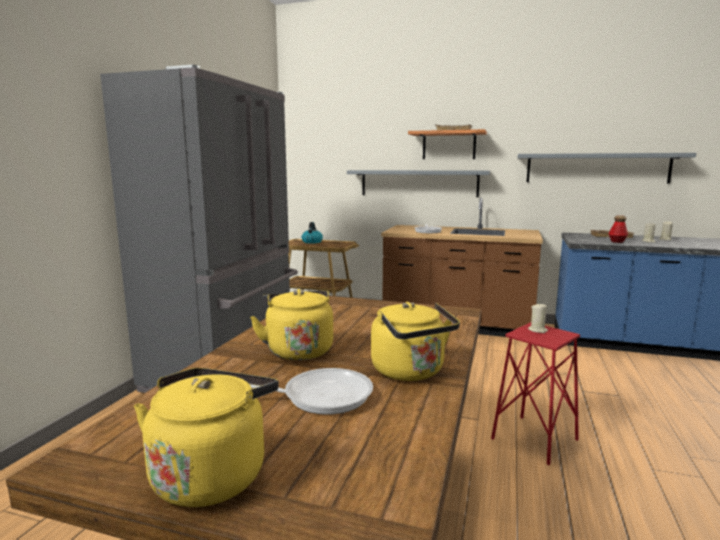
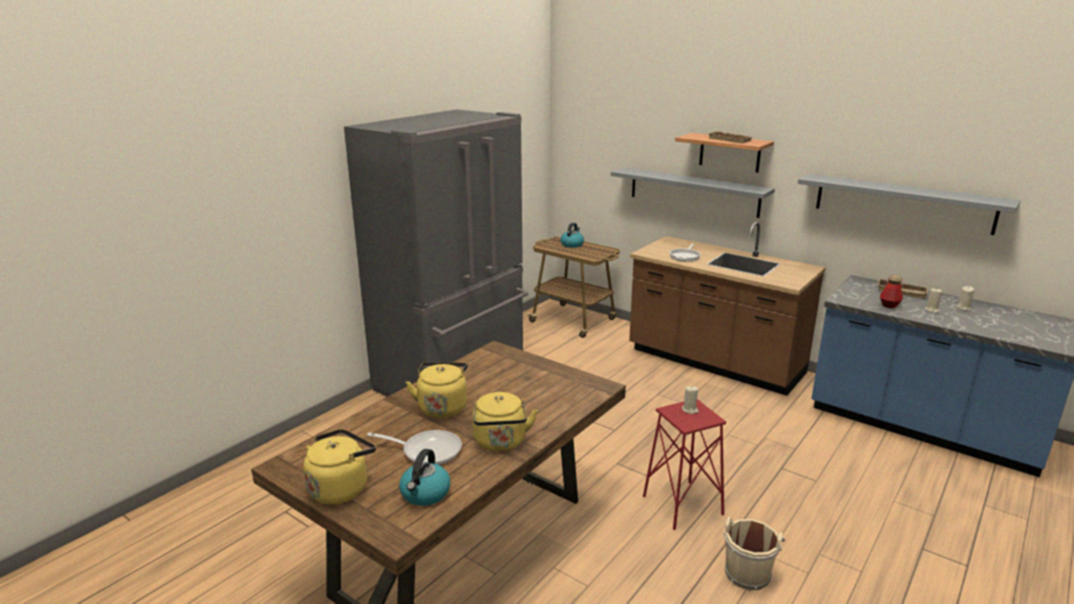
camera: 20 degrees right, 10 degrees up
none -> kettle [399,449,450,506]
none -> beige bucket [723,517,785,590]

